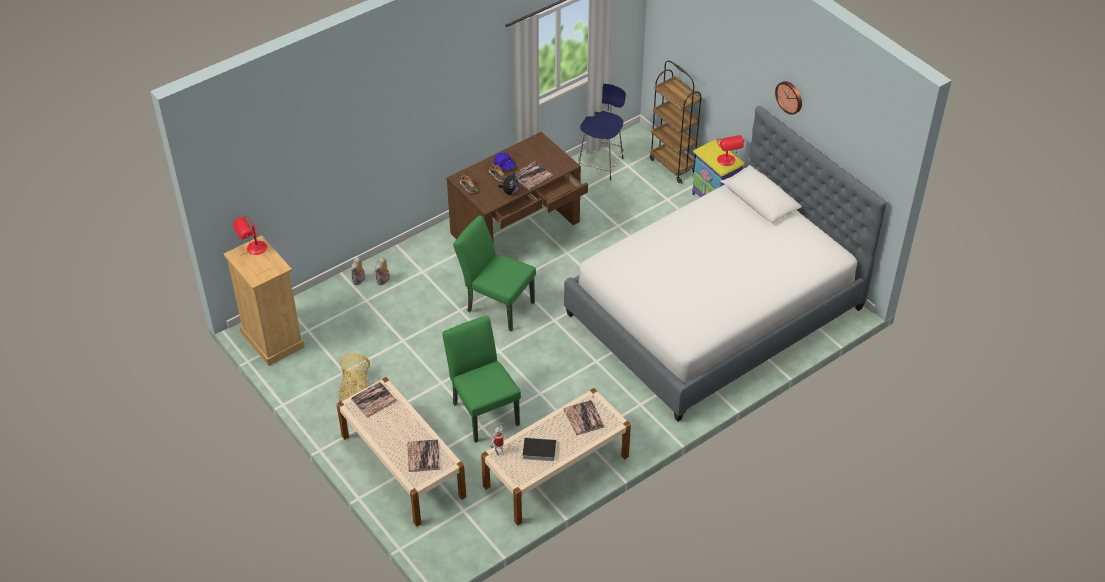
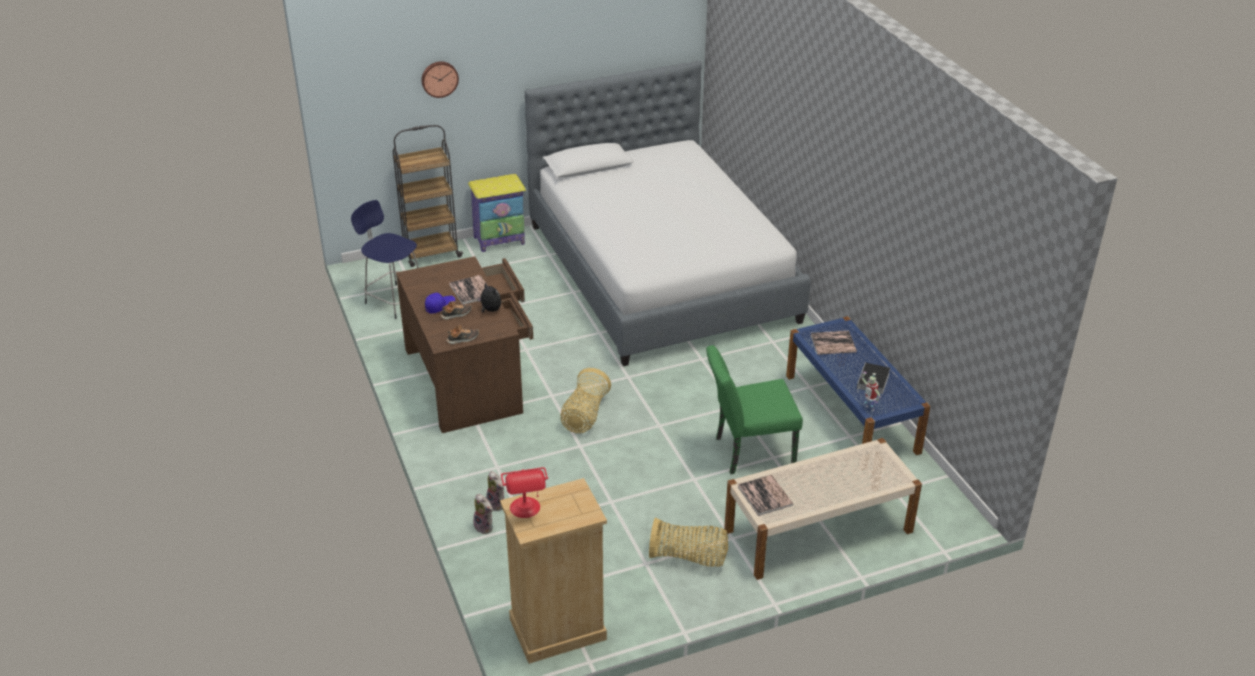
camera: 75 degrees left, 10 degrees down
book [407,439,440,472] -> none
green chair [453,215,536,331] -> basket [560,368,611,433]
beige bench [481,388,631,526] -> blue bench [786,316,930,470]
red table lamp [716,135,745,166] -> none
wall clock [775,81,802,115] -> wall clock moved to [421,61,459,98]

